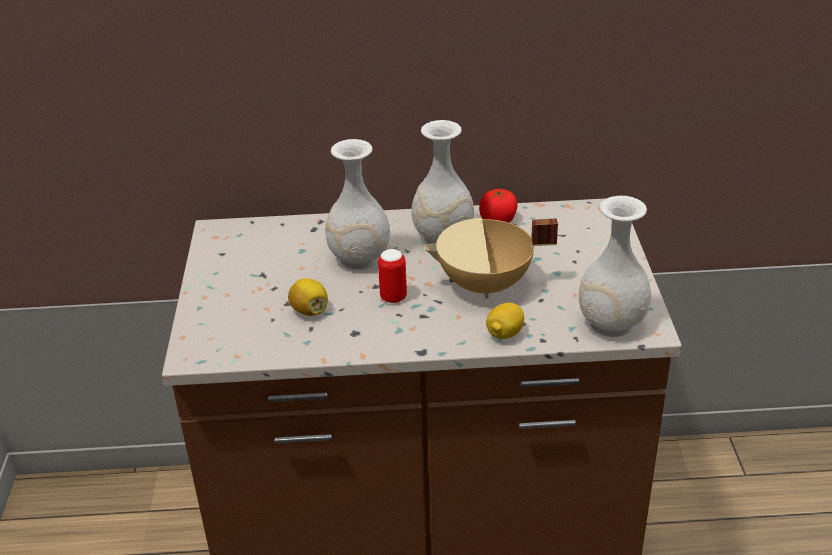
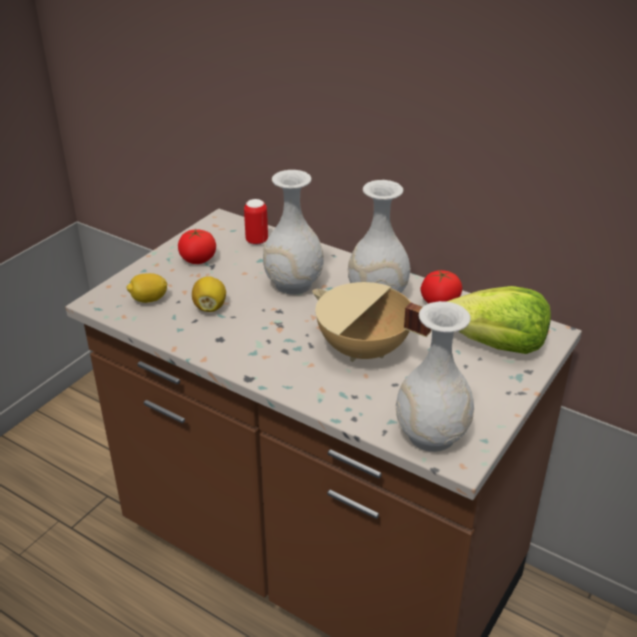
camera: 35 degrees right, 0 degrees up
can [378,249,407,303] -> can moved to [244,199,268,245]
lemon [486,302,524,339] -> lemon moved to [127,273,168,303]
none -> tomato [178,229,216,264]
none -> lettuce [446,286,551,354]

